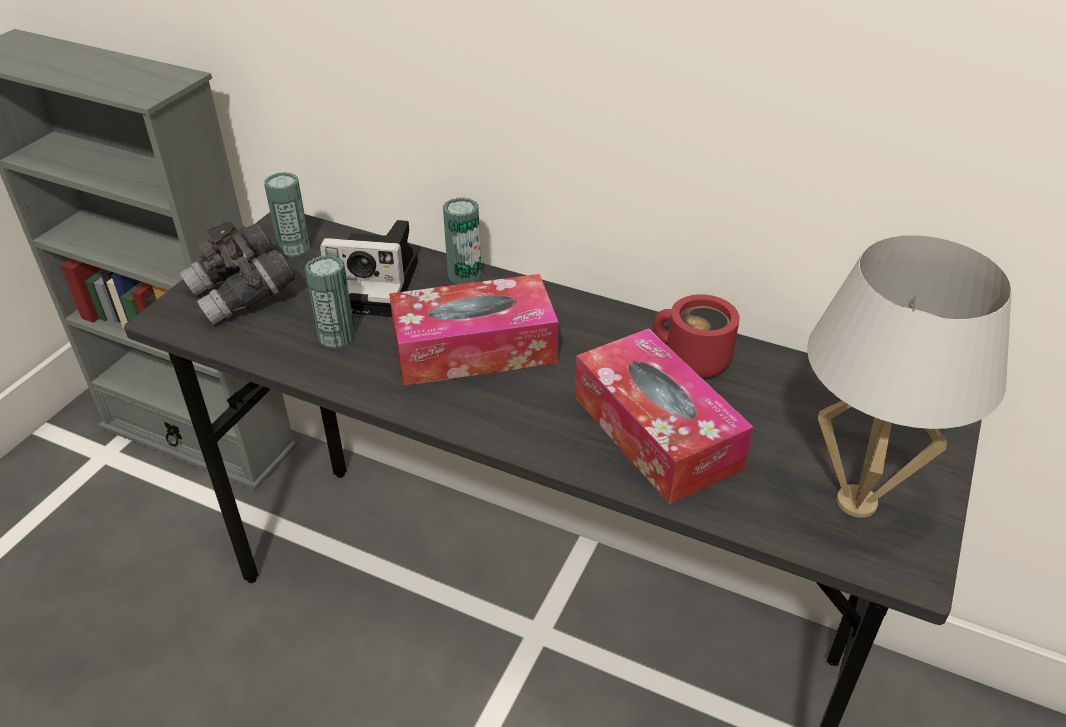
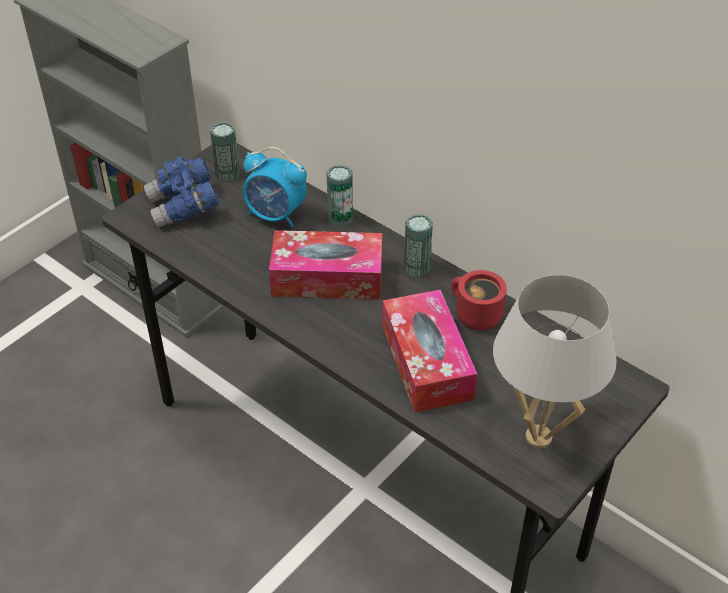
camera: 15 degrees right, 5 degrees up
grey binoculars [180,222,296,325] -> blue binoculars [144,156,219,228]
can [305,255,355,349] -> can moved to [404,214,433,278]
camera [320,220,418,317] -> alarm clock [243,147,307,227]

